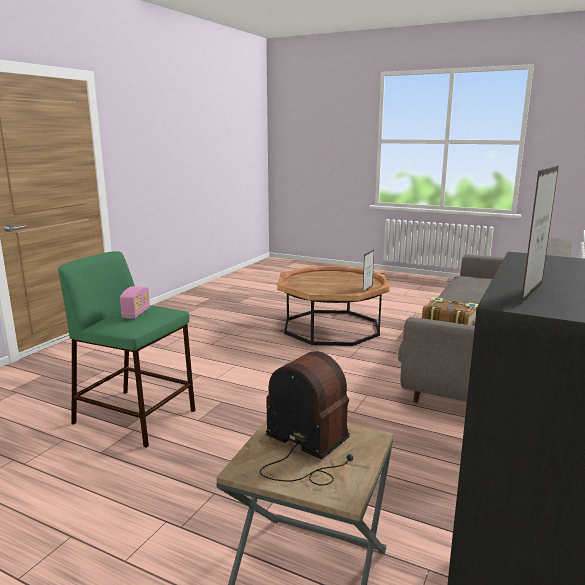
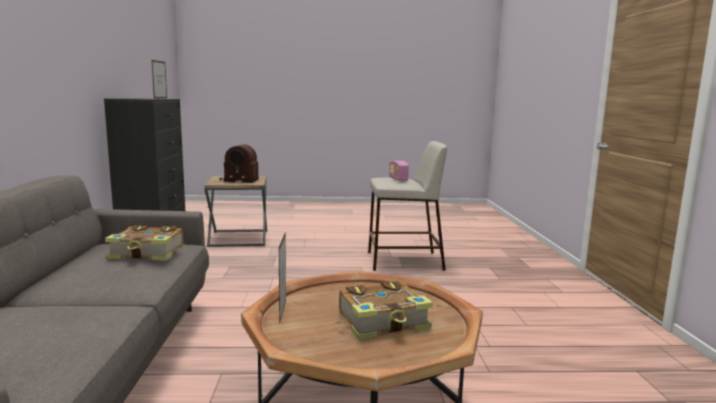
camera: 150 degrees right, 5 degrees down
green stool [58,251,195,448] -> beige stool [368,141,447,271]
none -> book [339,281,433,340]

